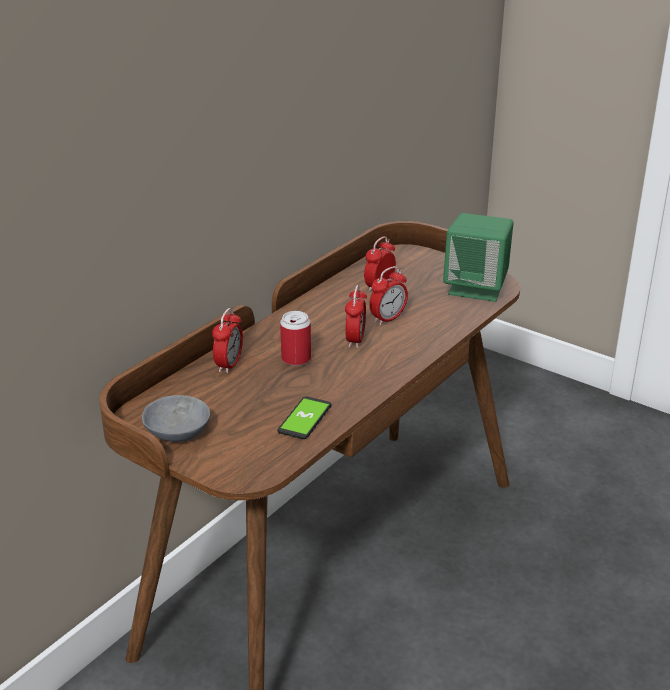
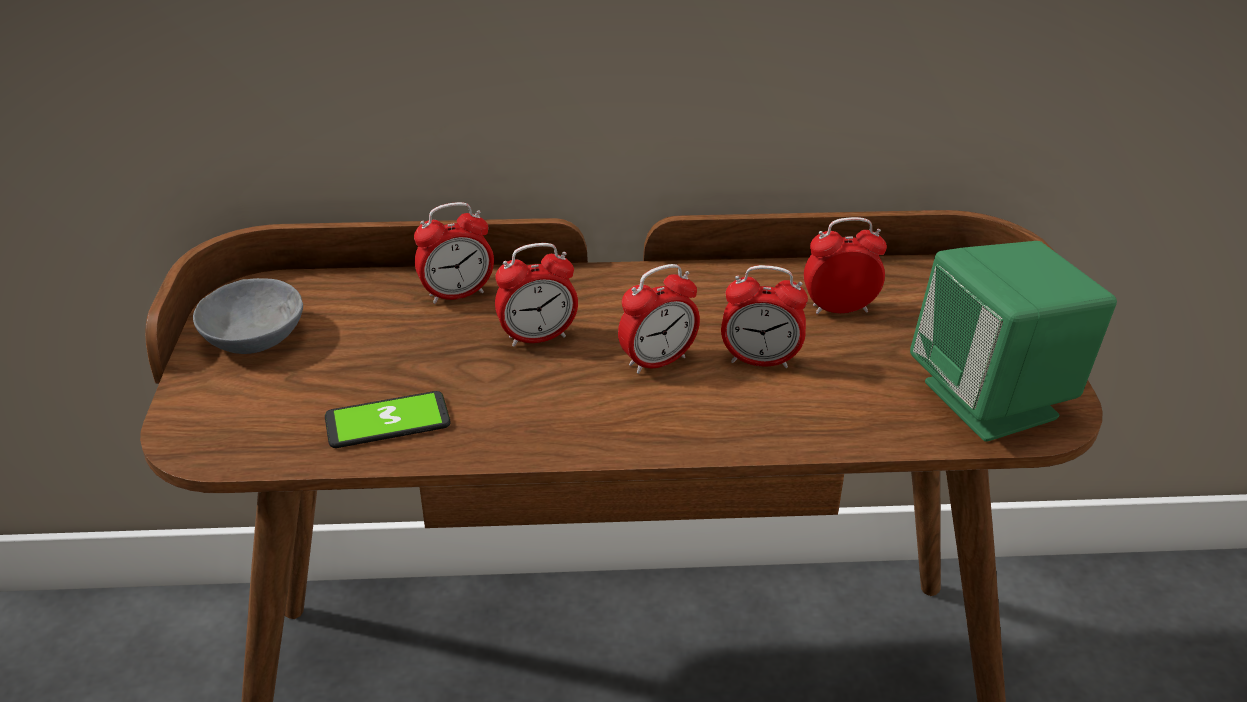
camera: 50 degrees right, 5 degrees up
can [280,311,311,366] -> alarm clock [495,243,578,347]

